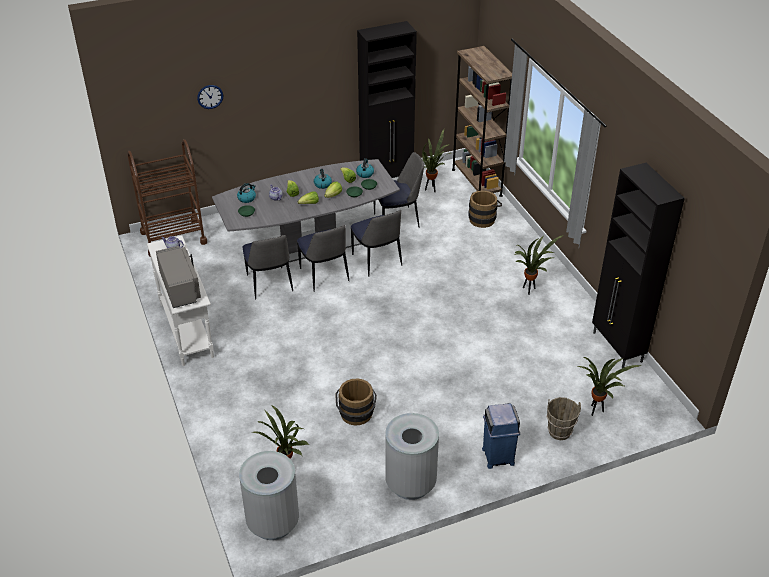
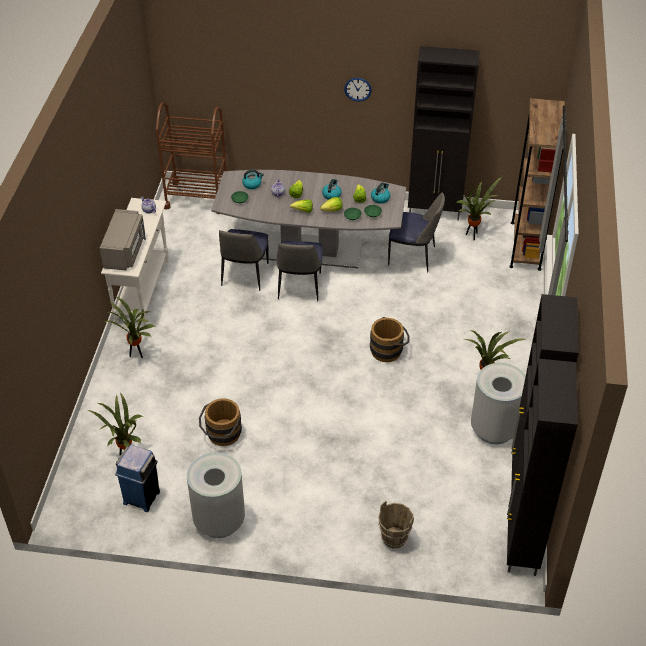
camera: 30 degrees right, 5 degrees up
wall clock [197,85,223,109] -> wall clock moved to [344,78,372,101]
grey trash can [239,451,299,540] -> grey trash can moved to [471,363,526,444]
chair [351,210,402,277] -> none
brown bucket [468,191,502,228] -> brown bucket moved to [370,317,409,362]
blue trash can [482,403,520,469] -> blue trash can moved to [115,445,160,512]
potted plant [578,357,642,416] -> potted plant moved to [105,296,155,358]
none -> black cabinet [507,359,578,576]

